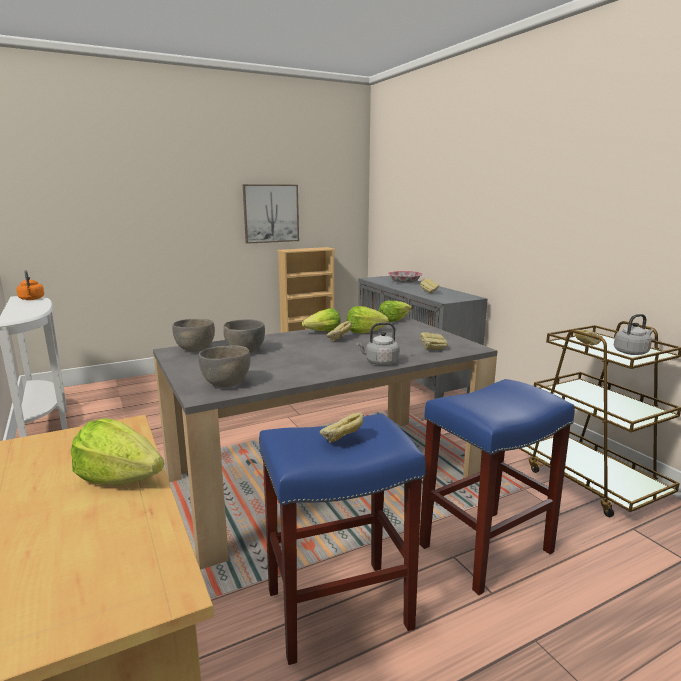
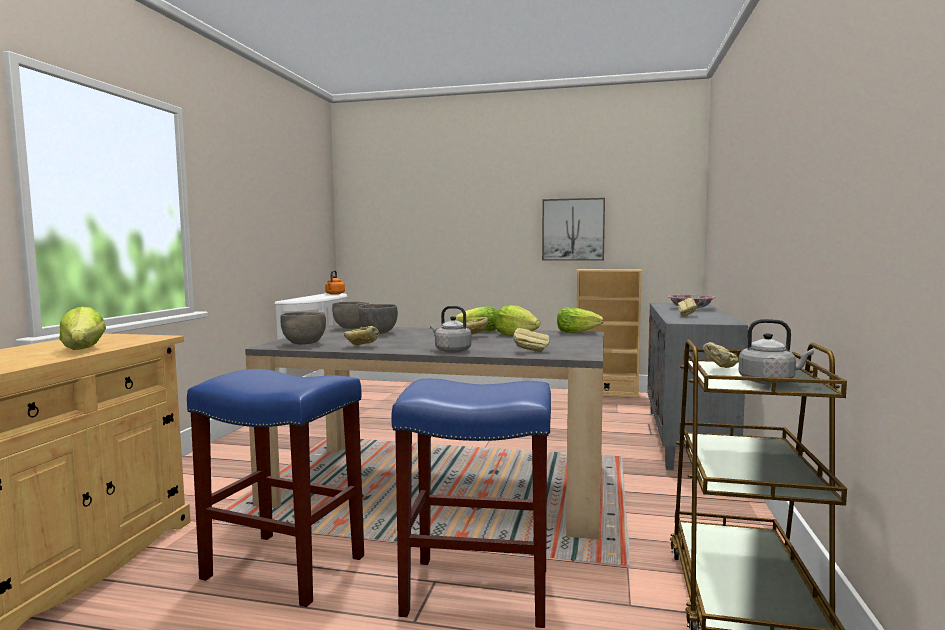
camera: 40 degrees right, 10 degrees down
bread [320,412,364,443] -> bread moved to [344,326,379,346]

